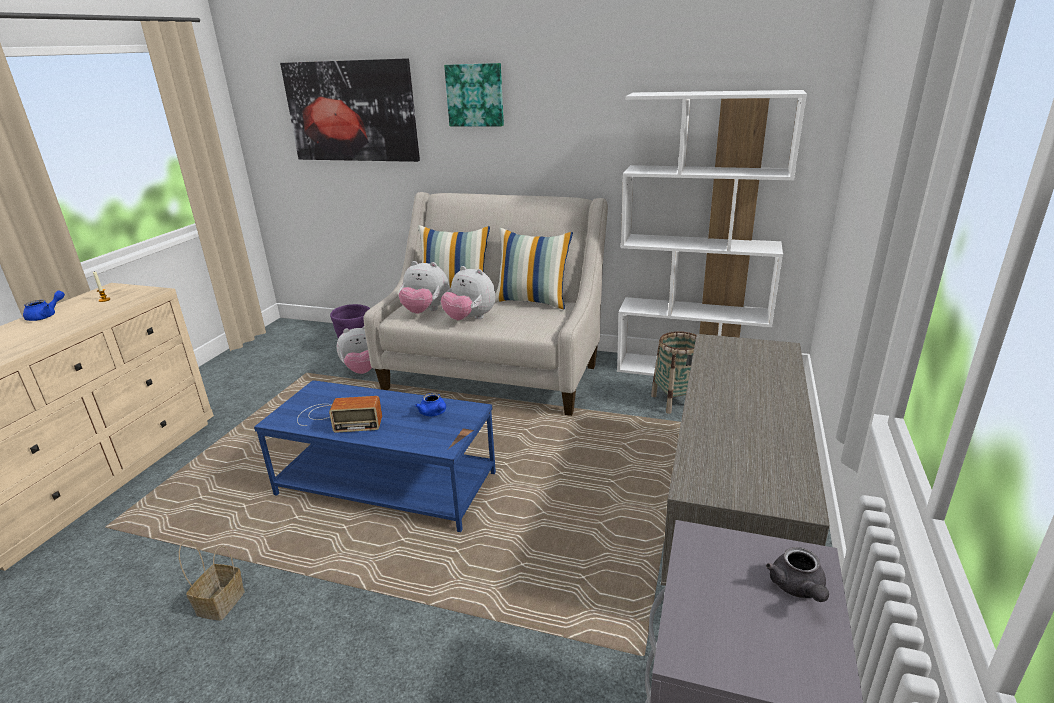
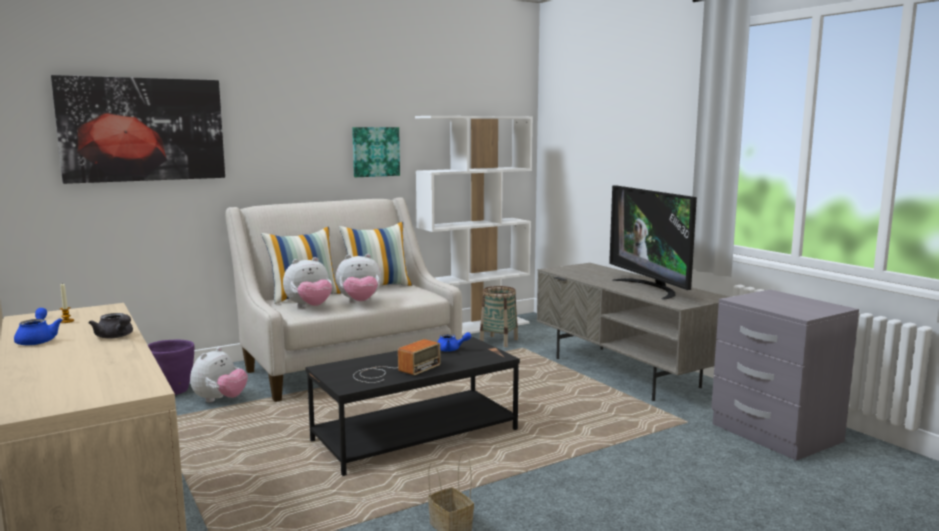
camera: 50 degrees left, 15 degrees down
blue coffee table [254,380,496,532] -> black coffee table [306,337,520,476]
picture [444,63,504,126] -> picture moved to [352,127,400,177]
grey teapot [766,547,829,602] -> grey teapot moved to [89,313,133,338]
none -> television [609,185,697,300]

